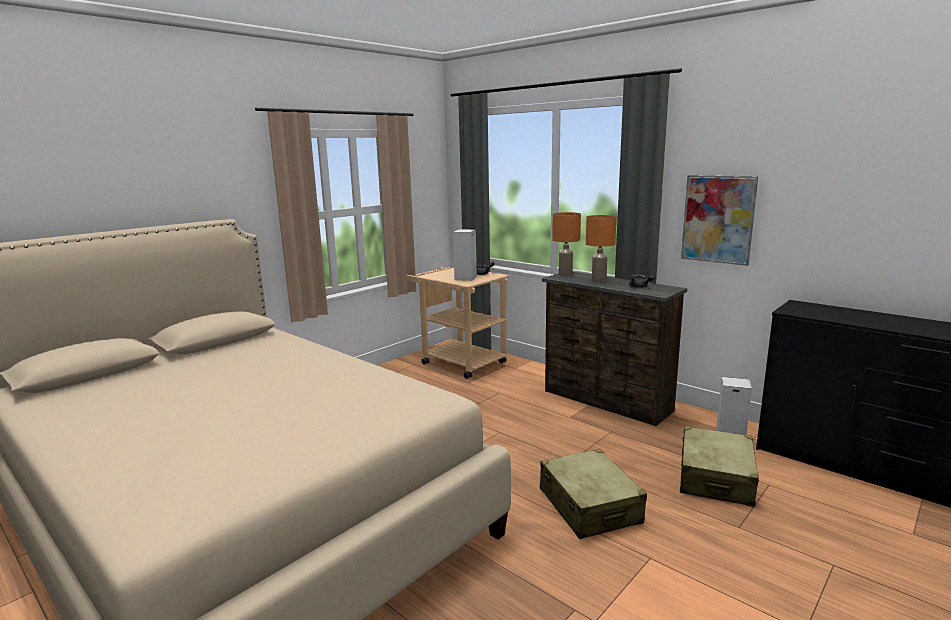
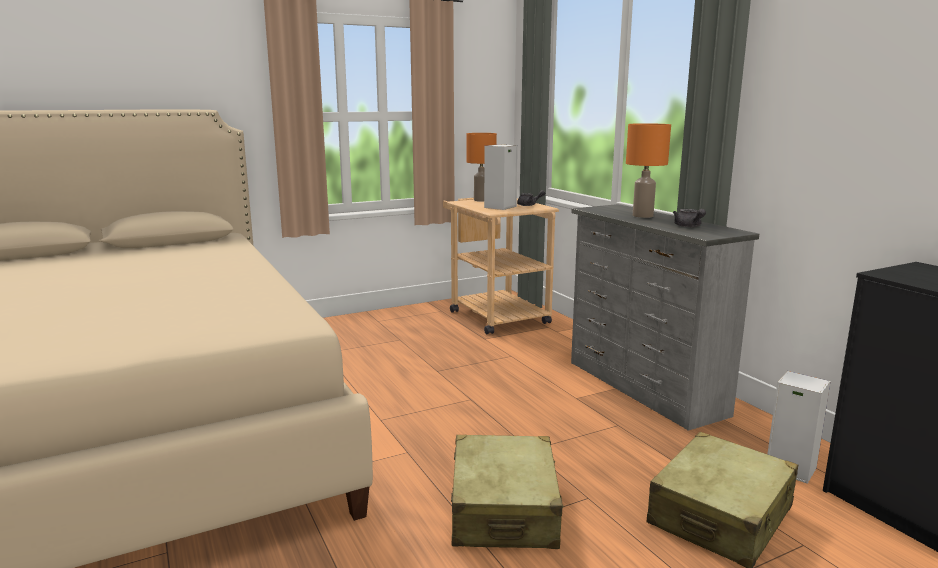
camera: 20 degrees right, 0 degrees up
brown dresser [542,272,687,426] -> grey dresser [571,204,759,431]
orange table lamp [552,212,581,276] -> orange table lamp moved to [467,133,497,202]
picture [681,175,758,266] -> none

